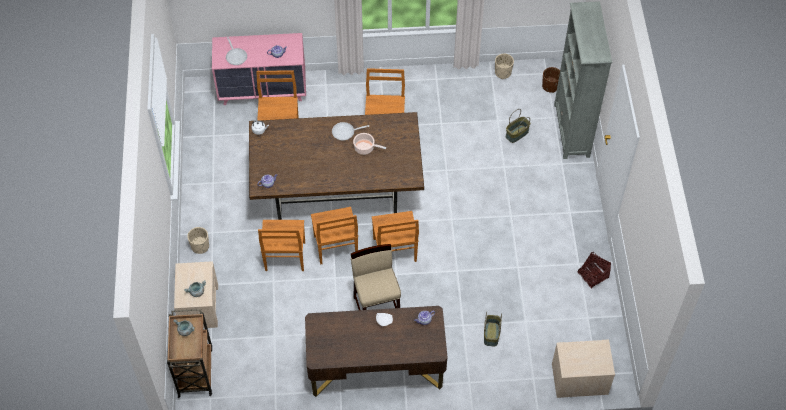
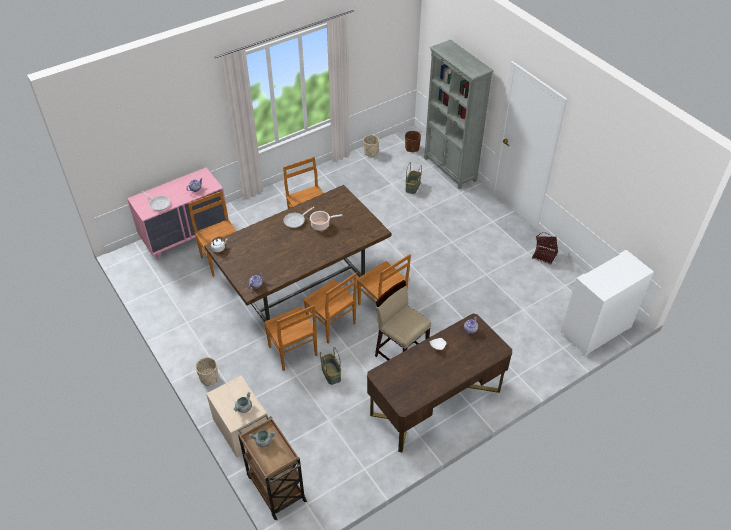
camera: 30 degrees left, 10 degrees down
basket [484,312,502,346] -> basket moved to [320,347,341,385]
beige nightstand [552,339,615,398] -> white cabinet [560,250,654,357]

